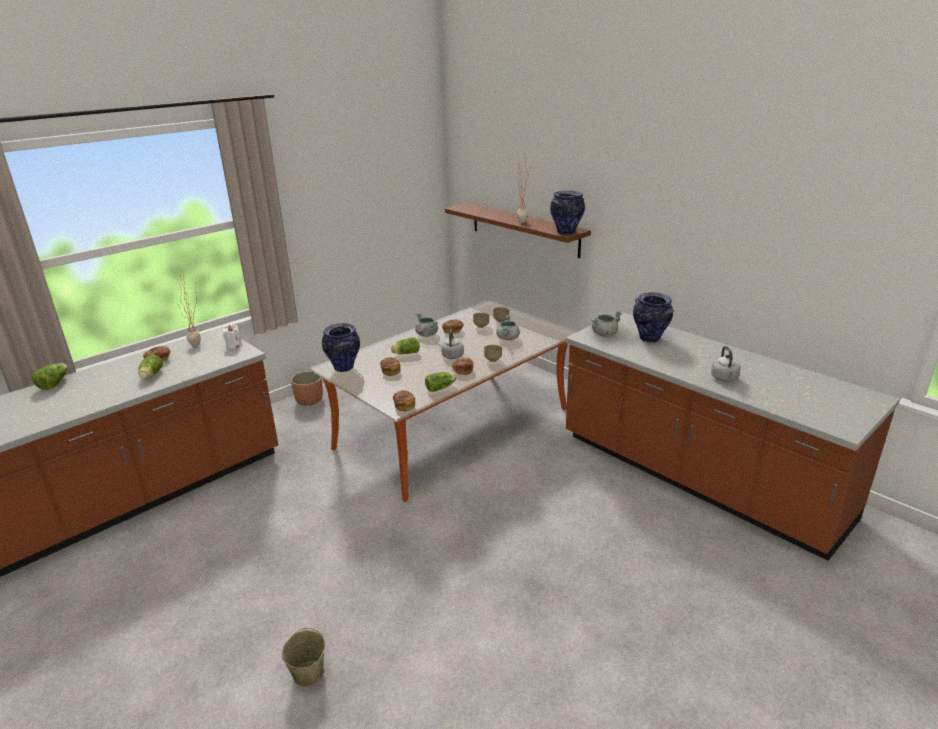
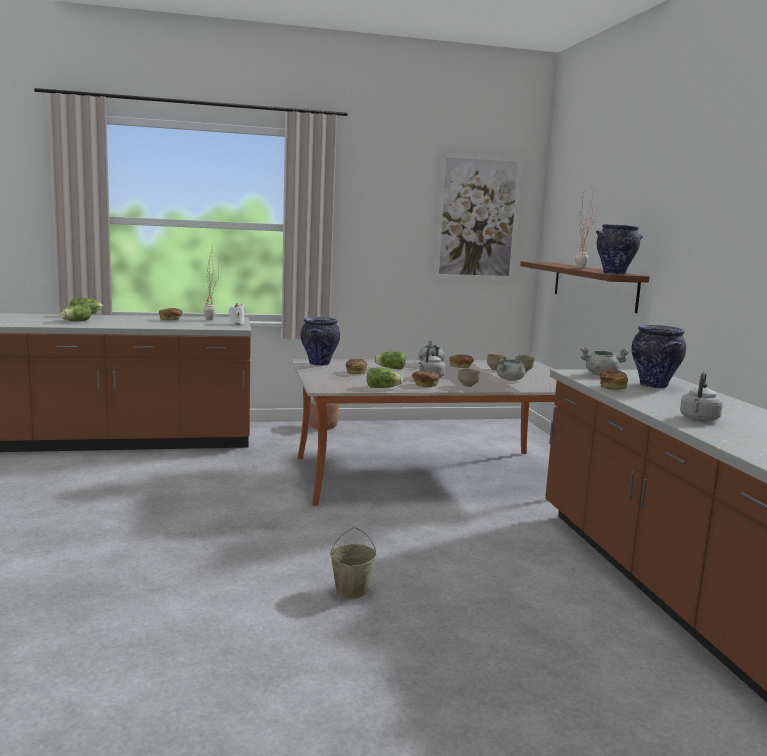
camera: 30 degrees right, 15 degrees down
lettuce [138,355,163,379] -> lettuce moved to [61,304,91,321]
beige bucket [282,628,325,687] -> beige bucket moved to [330,527,376,598]
bread [393,390,416,411] -> bread moved to [600,369,628,390]
none -> picture [435,153,522,280]

